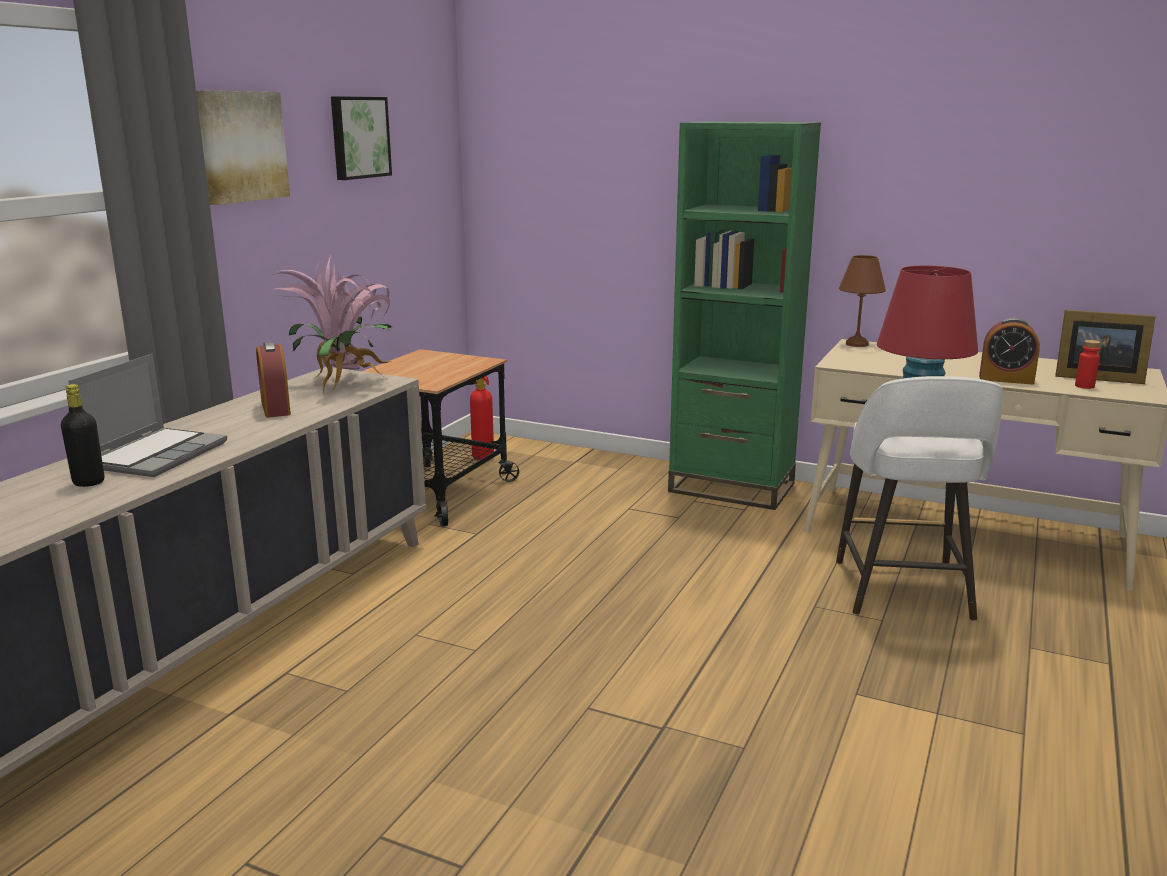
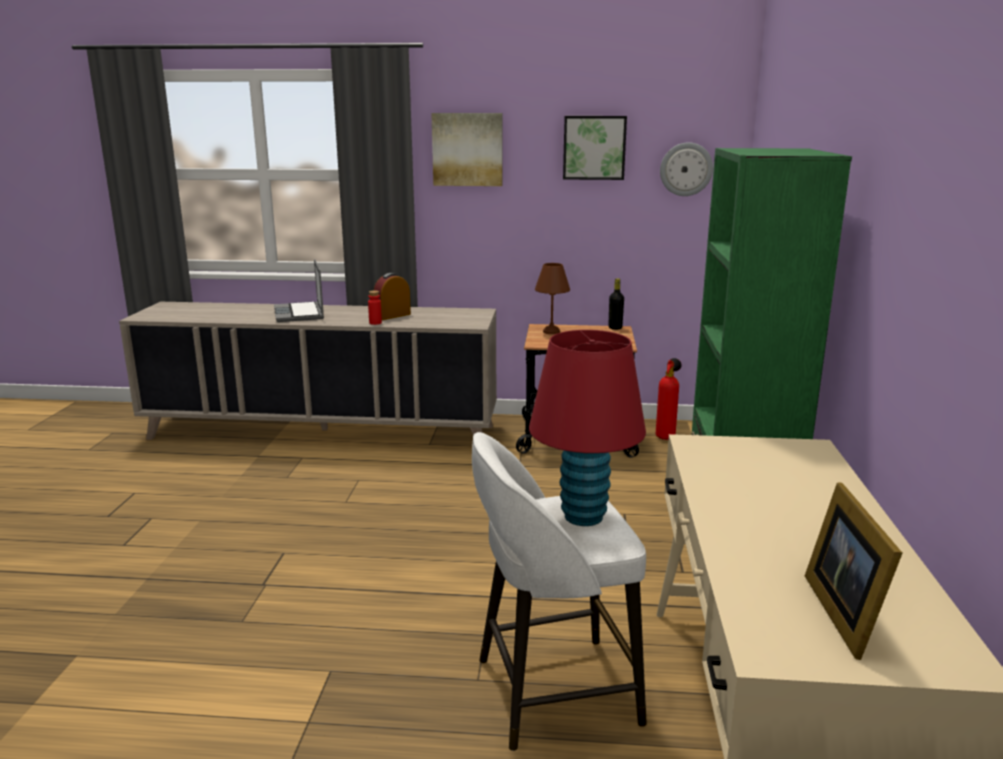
camera: 70 degrees right, 0 degrees up
black bottle [61,384,104,487] -> black bottle moved to [609,278,624,330]
laptop [68,354,227,477] -> laptop turned 75 degrees clockwise [274,259,324,322]
potted plant [273,256,392,393] -> none
brown table lamp [839,255,886,347] -> brown table lamp moved to [535,263,570,334]
alarm clock [979,318,1040,385] -> none
red bottle [1075,340,1101,389] -> red bottle moved to [368,290,382,325]
none -> wall clock [660,142,713,196]

